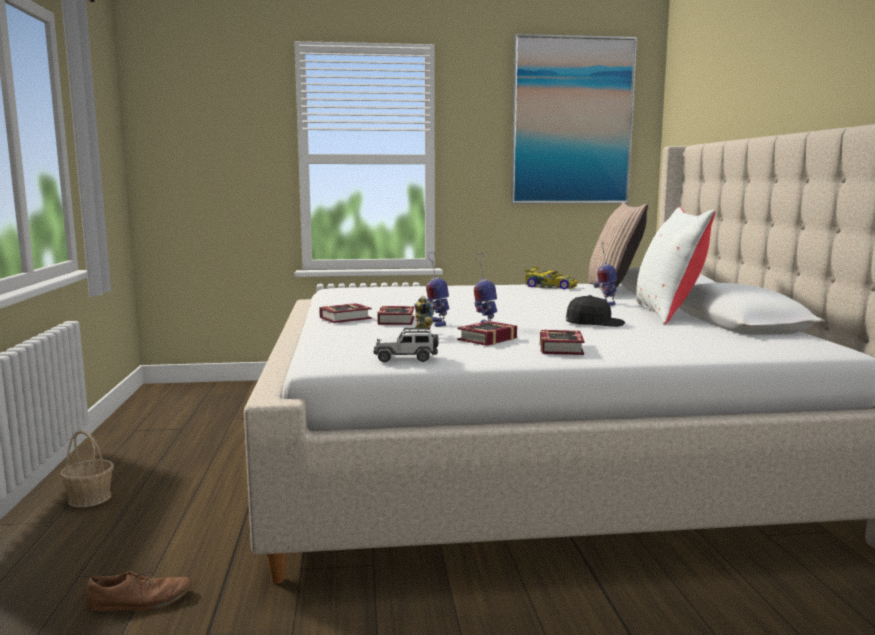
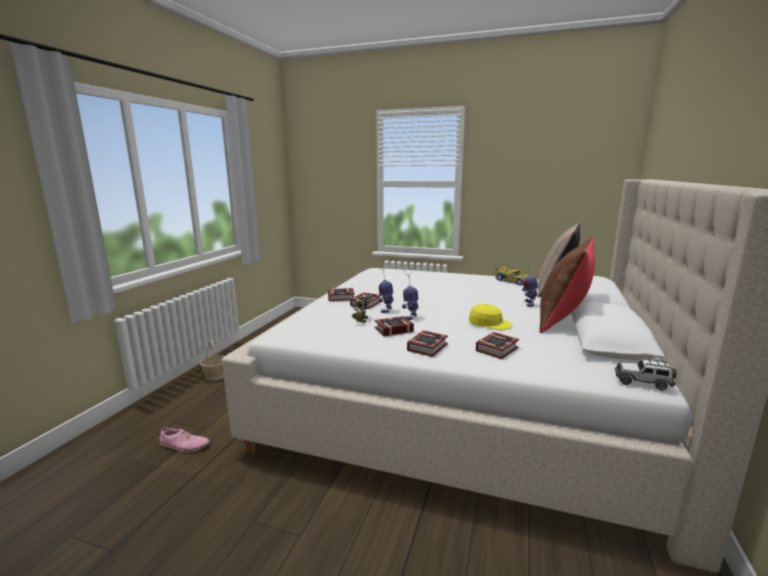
camera: 25 degrees right, 5 degrees up
brown shoe [86,571,192,611] -> pink shoe [160,427,210,453]
toy car [373,328,438,362] -> toy car moved to [615,358,677,391]
picture [511,34,637,204] -> none
black cap [566,295,625,327] -> yellow cap [469,304,512,330]
white pillow [636,207,715,324] -> brown pillow [540,238,595,333]
none -> book [476,332,519,359]

